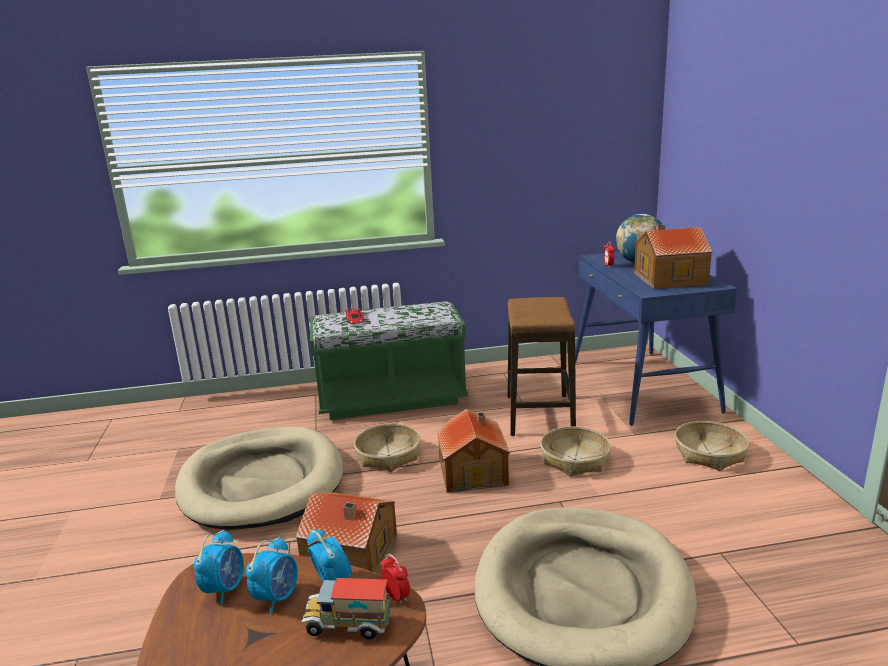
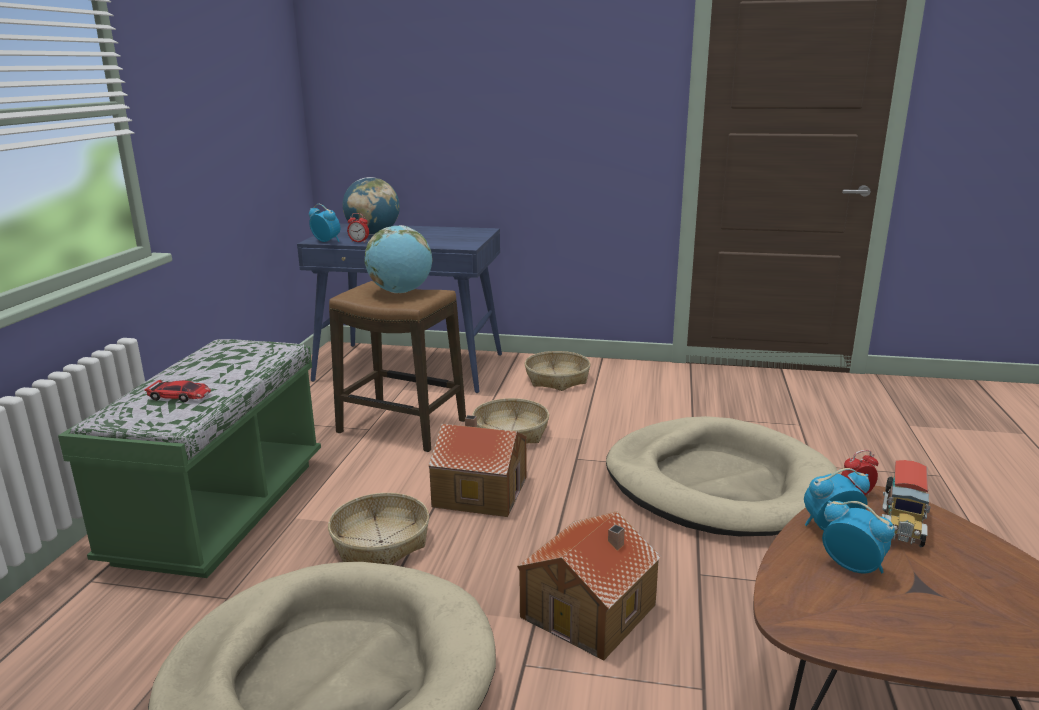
camera: 70 degrees left, 0 degrees up
alarm clock [194,529,244,604] -> alarm clock moved to [309,204,340,242]
toy house [634,225,712,289] -> none
none -> globe [364,225,432,293]

